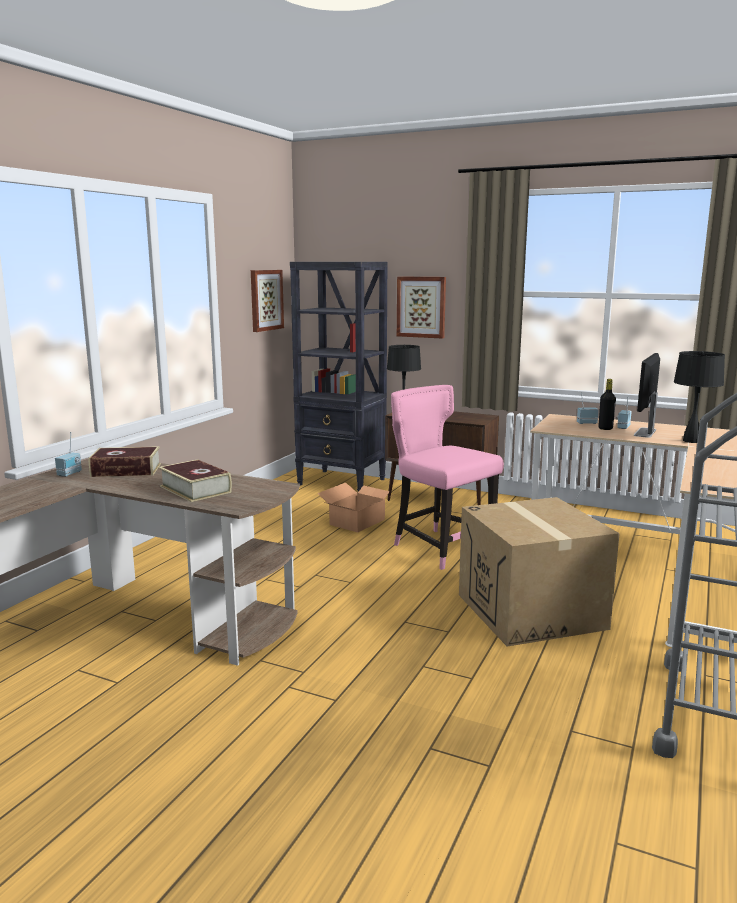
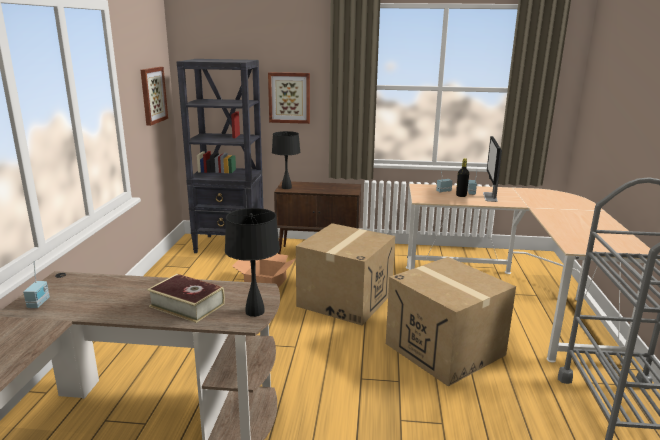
camera: 20 degrees left, 5 degrees up
book [88,446,161,477] -> none
pink chair [391,385,504,570] -> cardboard box [296,223,395,325]
black table lamp [674,351,725,443] -> black table lamp moved to [225,208,280,317]

